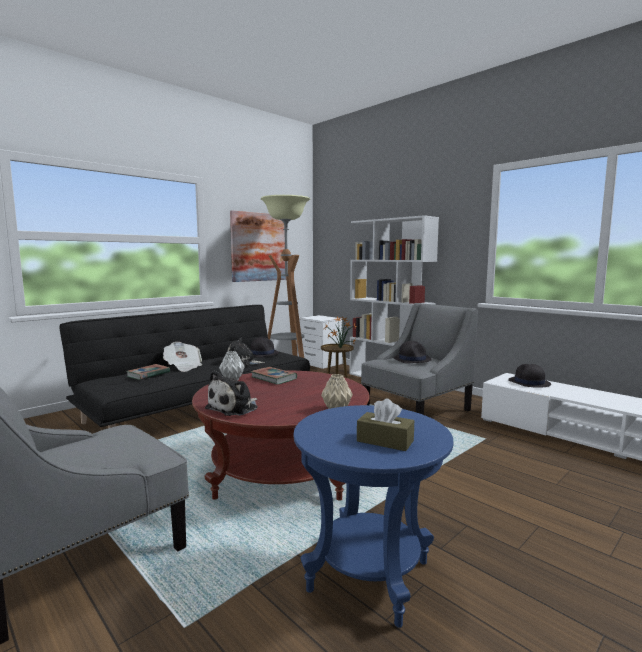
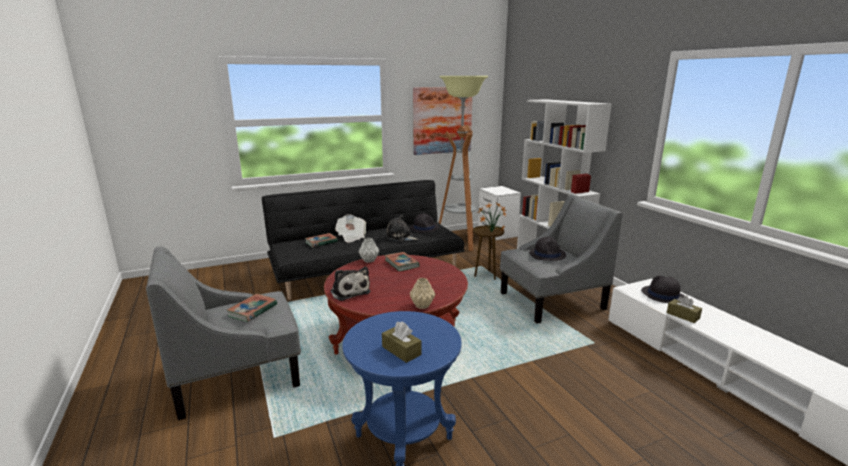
camera: 20 degrees right, 10 degrees up
plush toy [205,370,258,416] -> plush toy turned 90 degrees counterclockwise [330,267,371,301]
none -> book [226,294,277,322]
none -> brown tissue box [667,296,702,323]

